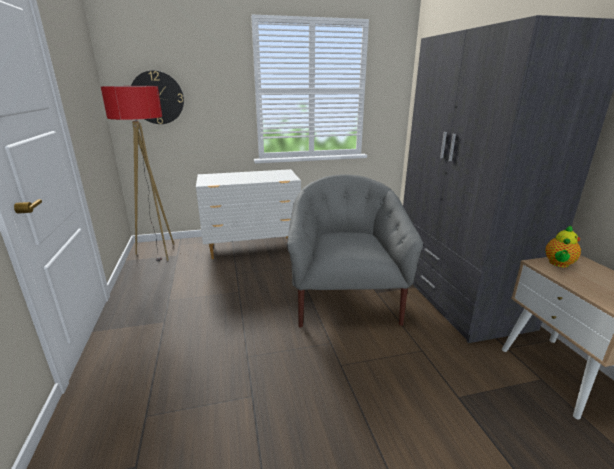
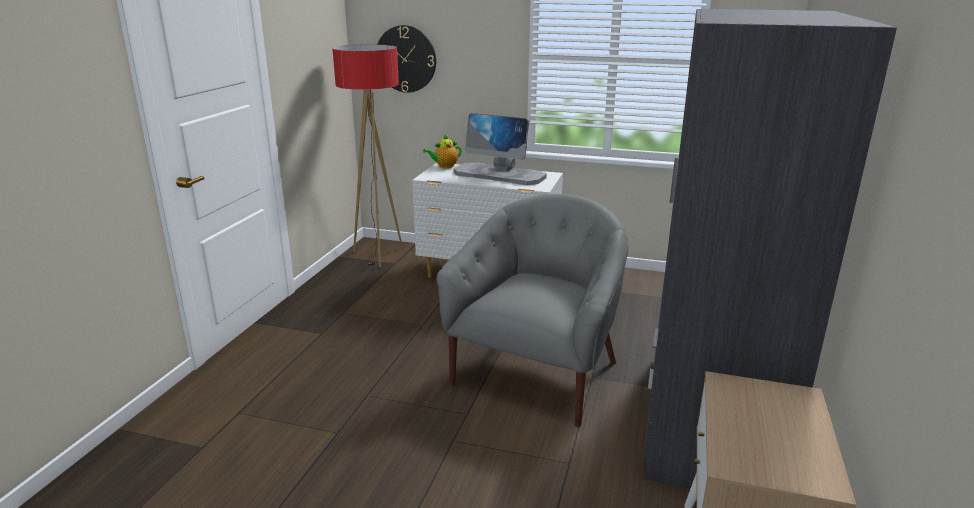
camera: 30 degrees right, 0 degrees up
teapot [545,225,581,267] -> teapot moved to [423,134,461,168]
none -> monitor [454,113,547,185]

